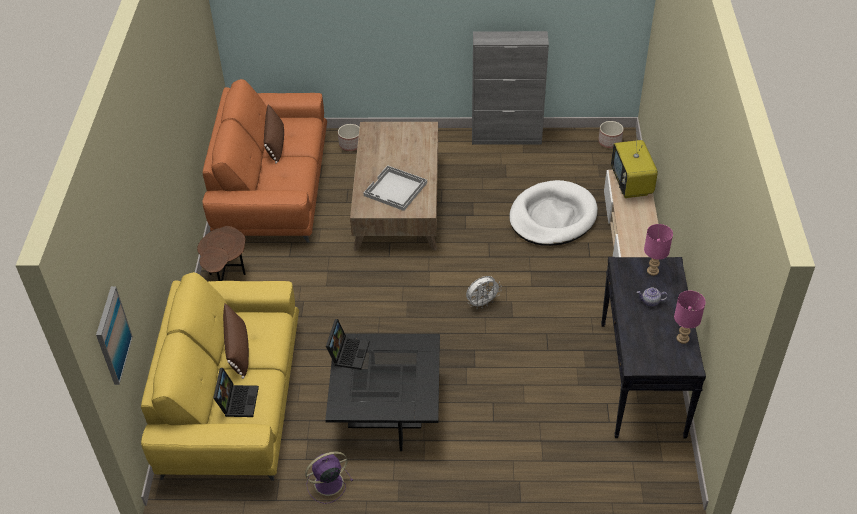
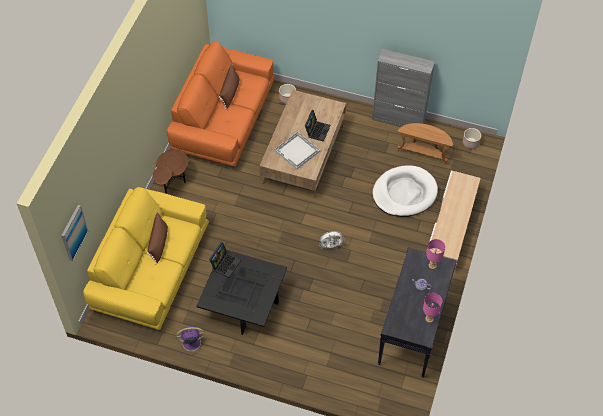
camera: 15 degrees right, 10 degrees up
laptop [213,368,259,417] -> laptop moved to [305,110,330,142]
television [611,132,658,198] -> none
none -> brown side table [397,123,453,164]

